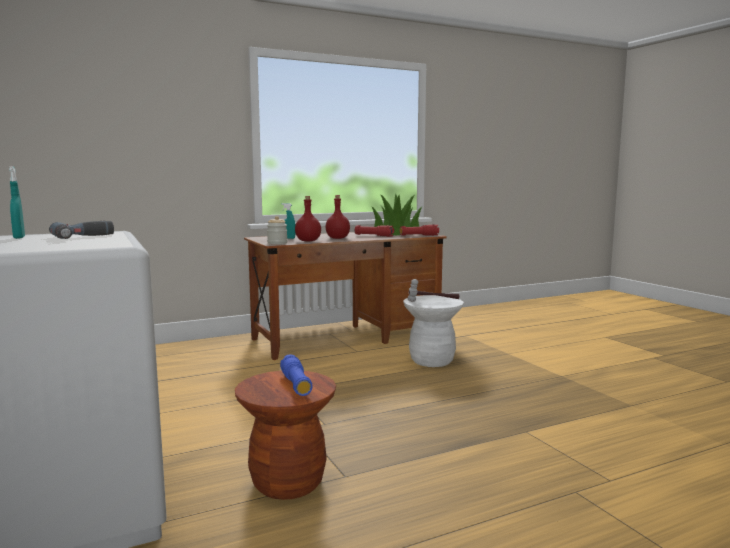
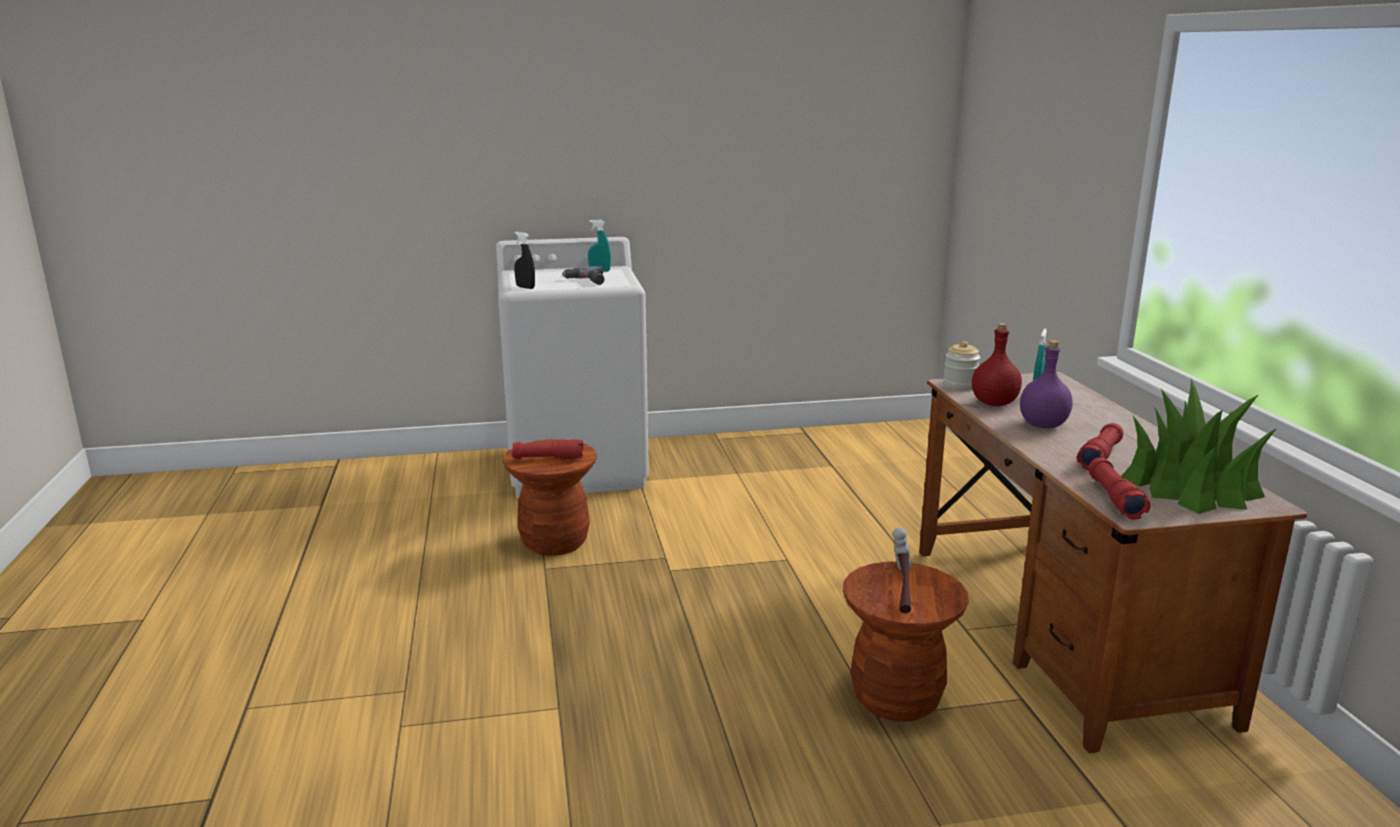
camera: 105 degrees right, 10 degrees up
blue flashlight [280,354,312,396] -> red flashlight [512,439,583,459]
red bottle [325,195,350,239] -> purple bottle [1020,340,1073,428]
white stool [404,295,464,367] -> brown stool [843,562,969,722]
none -> black spray bottle [514,232,535,289]

